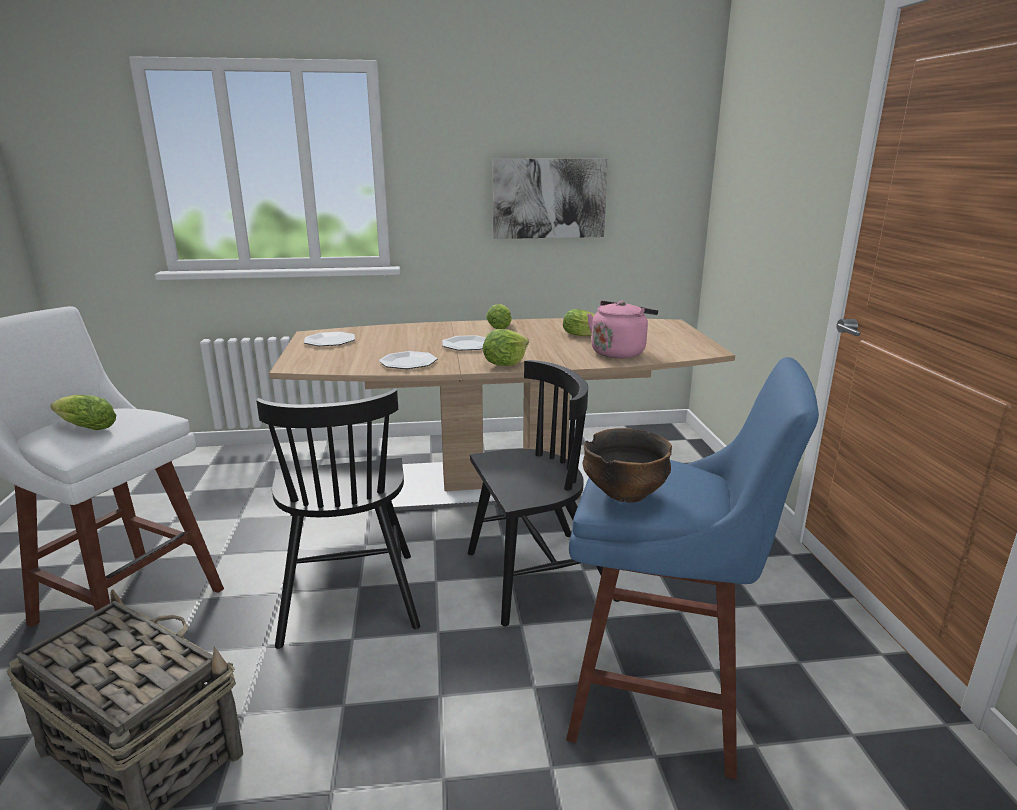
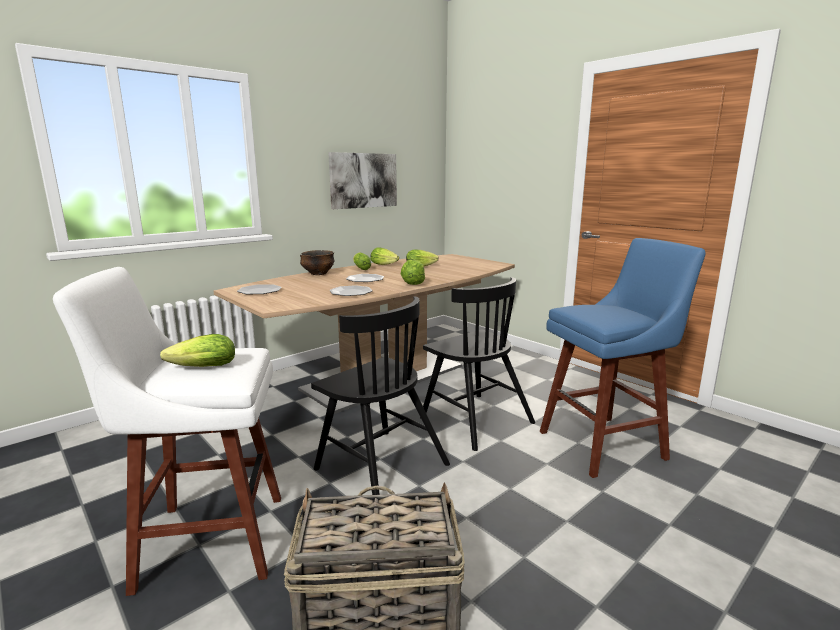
camera: 35 degrees left, 5 degrees down
black chair [468,360,619,626] -> black chair turned 105 degrees clockwise [420,277,535,451]
bowl [582,428,672,503] -> bowl moved to [300,250,335,275]
pink kettle [587,301,658,358] -> none
none -> lettuce [370,247,399,265]

